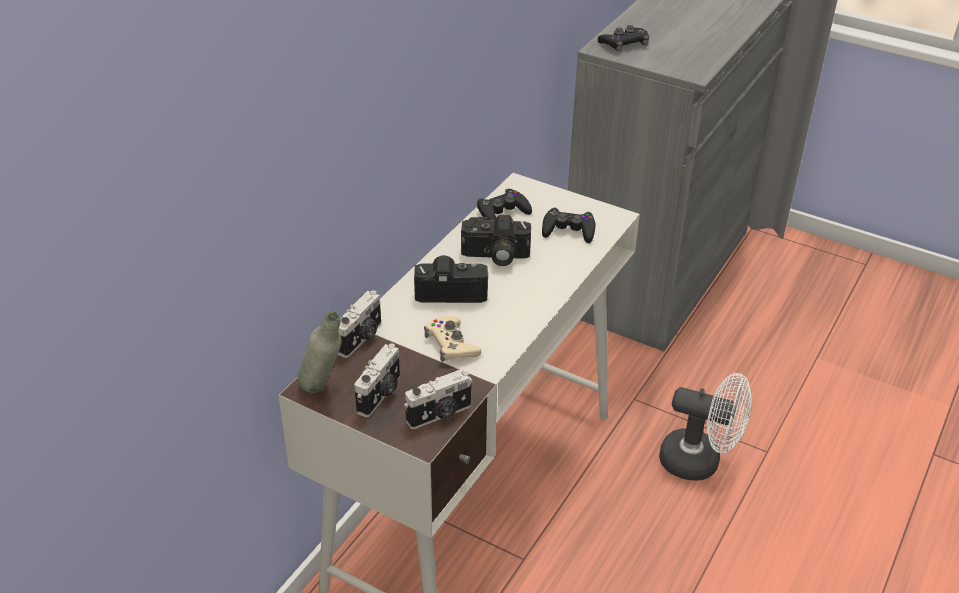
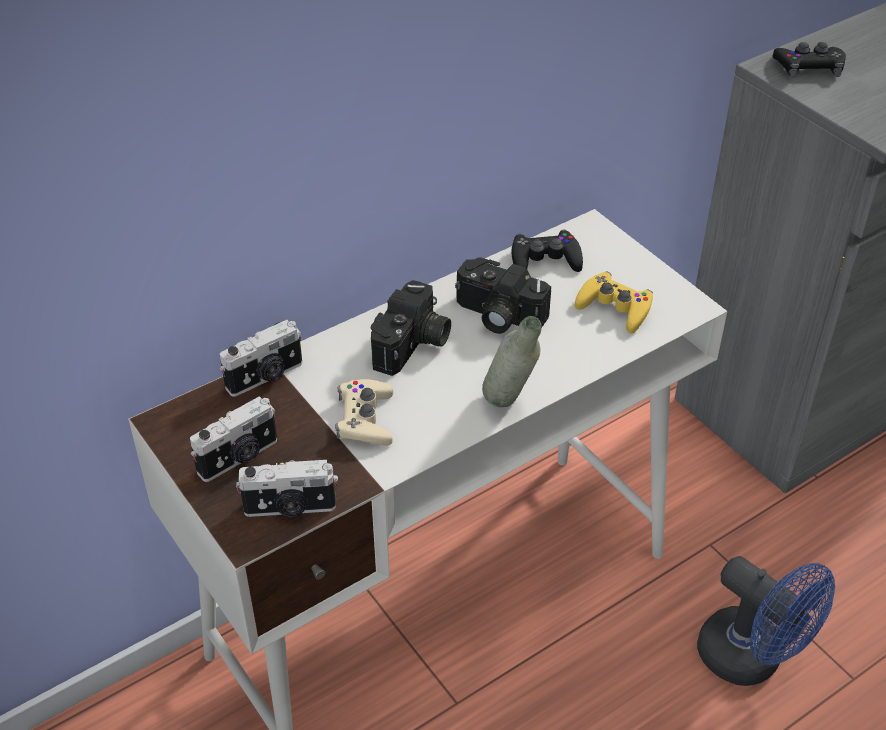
camera: 25 degrees right, 5 degrees up
grey bottle [298,311,341,393] -> grey bottle moved to [482,316,541,407]
camera [414,255,488,303] -> camera turned 90 degrees clockwise [371,280,451,376]
black game controller [542,207,595,243] -> yellow game controller [575,271,653,334]
white fan [659,373,752,481] -> blue fan [697,556,835,686]

